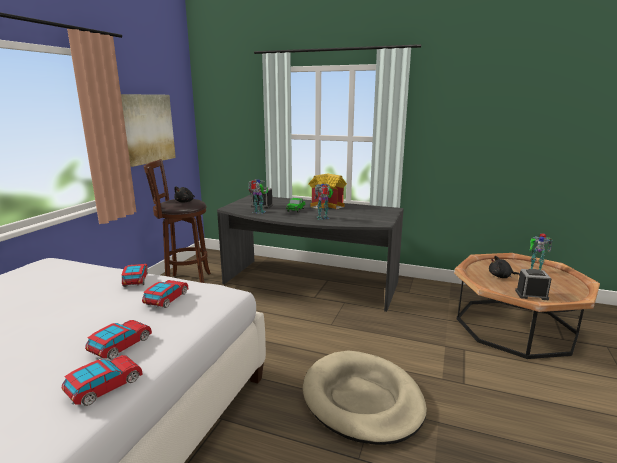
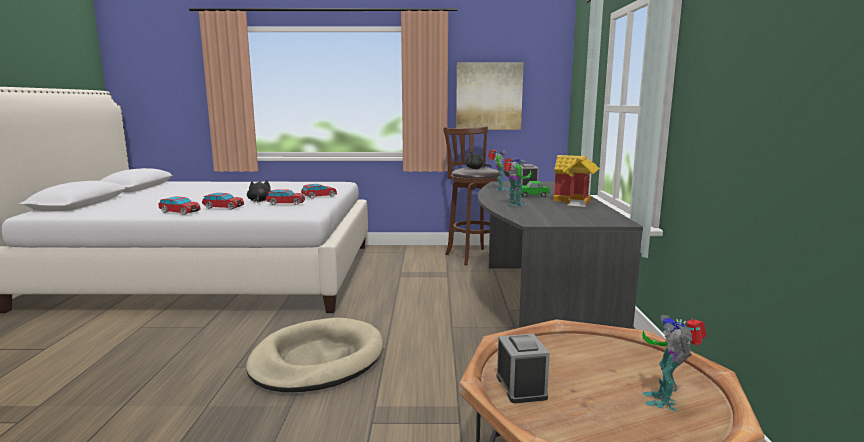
camera: 70 degrees right, 5 degrees down
black plush toy [489,256,520,278] -> black plush toy moved to [247,180,271,203]

